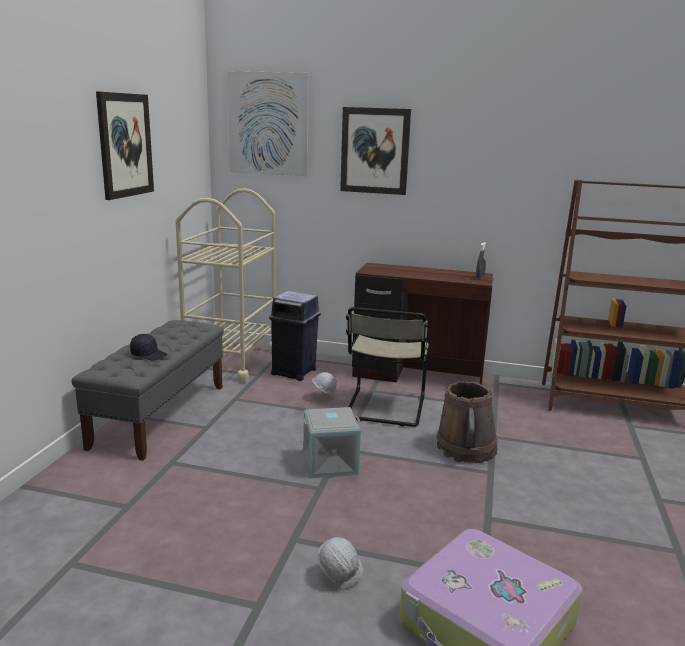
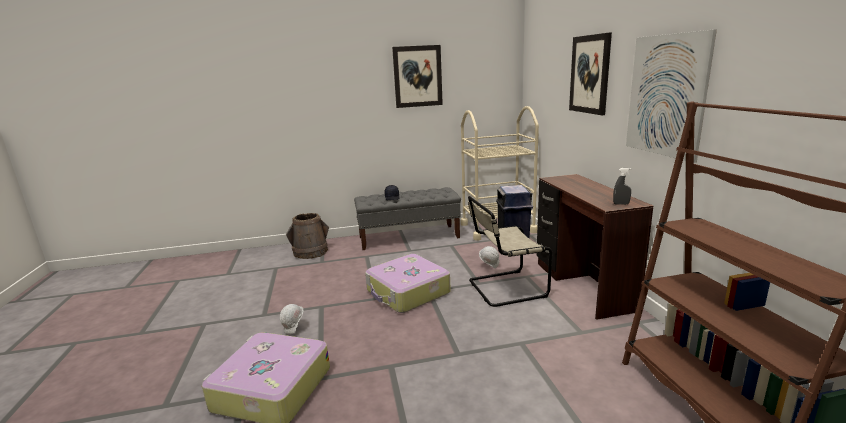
camera: 65 degrees right, 0 degrees up
picture [227,71,309,176] -> picture moved to [626,29,717,163]
grey storage box [303,407,361,479] -> suitcase [365,254,451,313]
brown bucket [437,381,498,463] -> brown bucket moved to [286,213,329,259]

